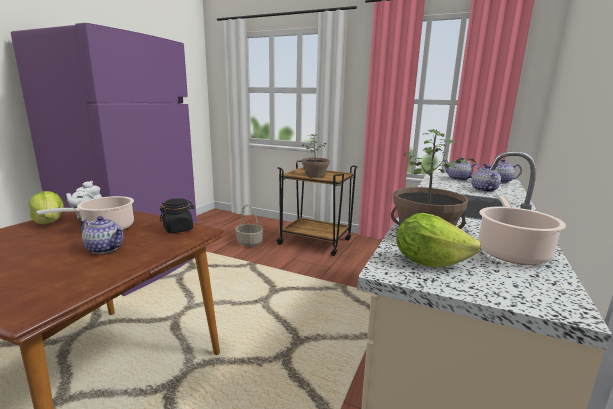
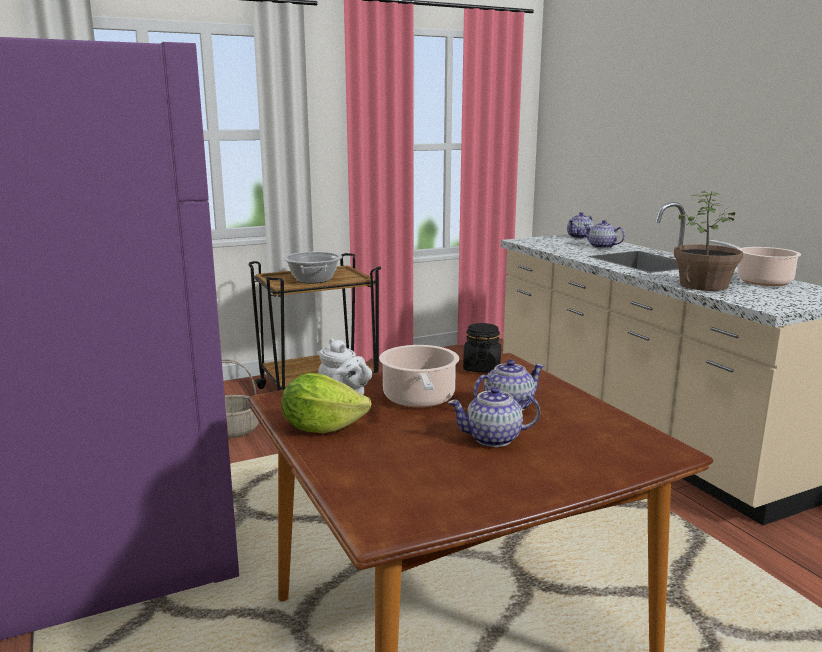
camera: 50 degrees left, 0 degrees up
potted plant [302,134,330,178] -> cooking pot [283,252,342,284]
lettuce [396,213,481,268] -> none
teapot [443,157,480,181] -> teapot moved to [448,387,540,447]

